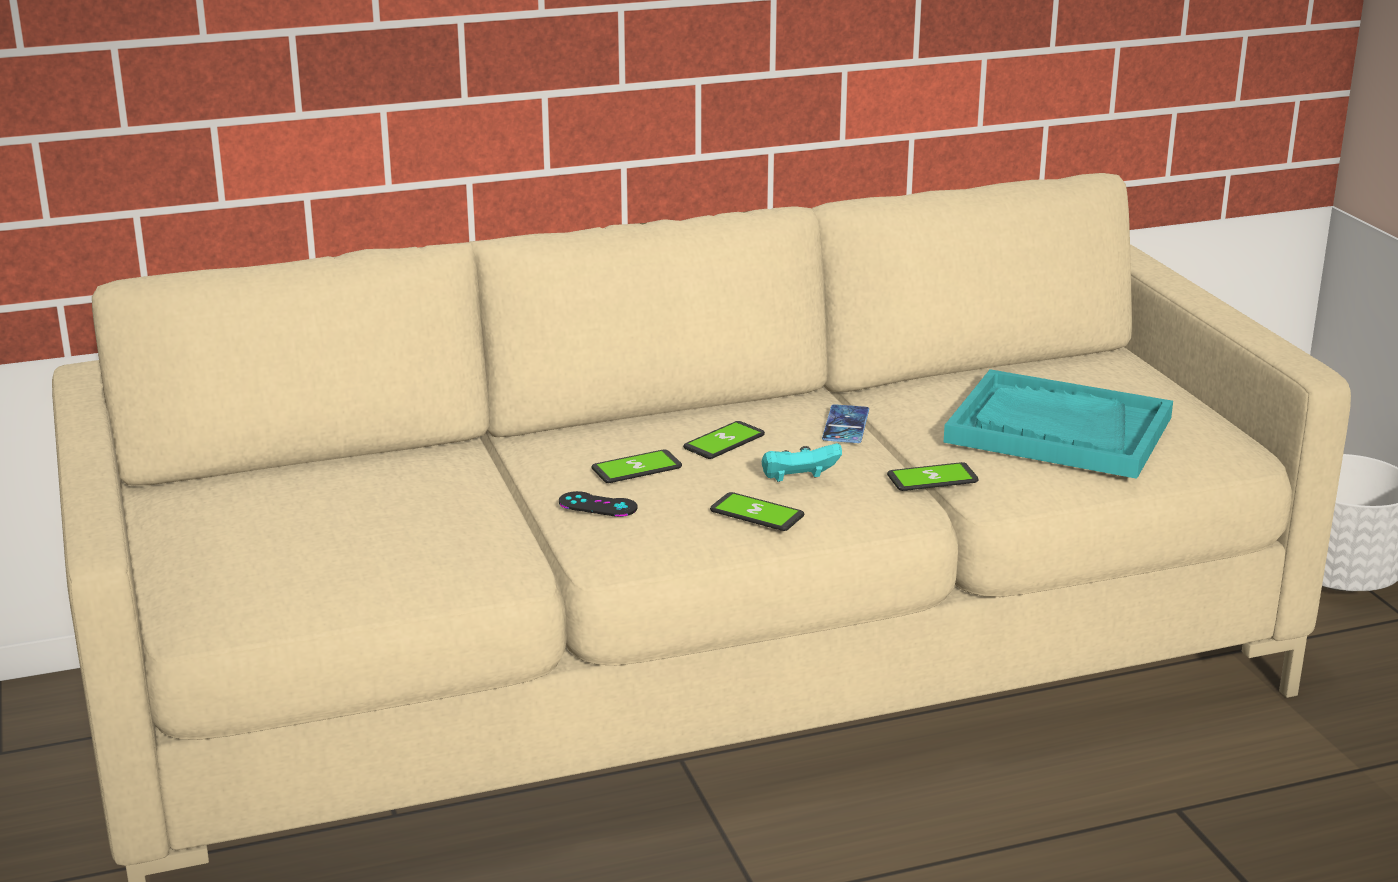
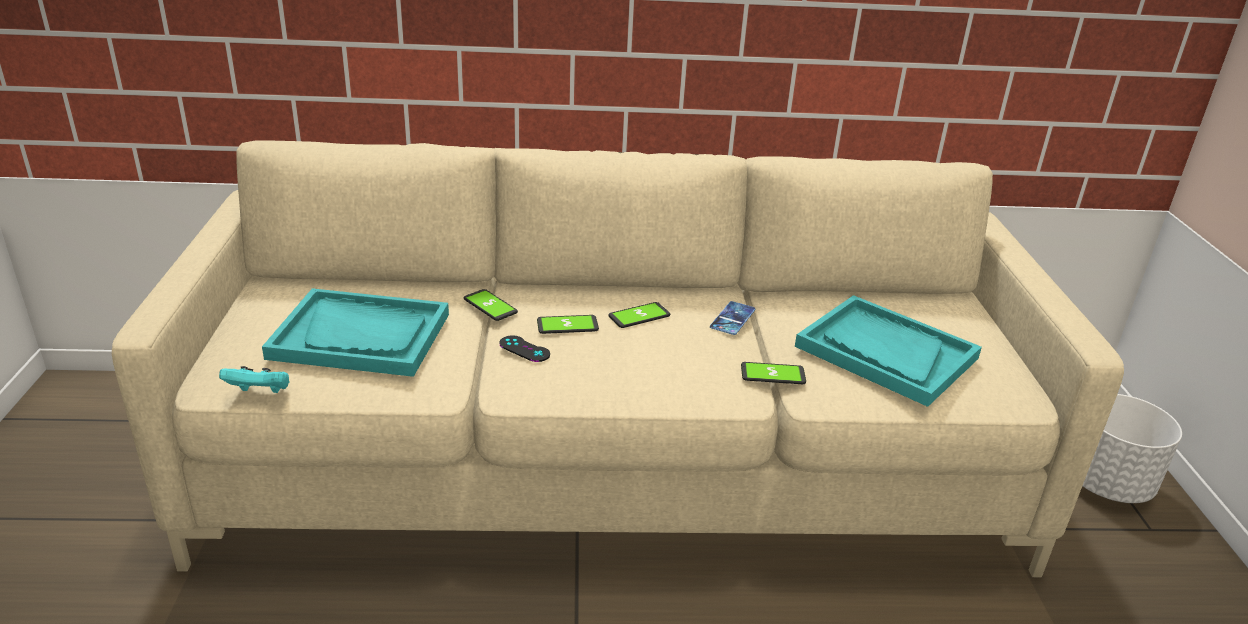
camera: 15 degrees right, 5 degrees up
phone [710,492,804,531] -> phone moved to [464,289,518,321]
turquoise game controller [762,443,842,482] -> turquoise game controller moved to [219,366,290,393]
none -> turquoise tray [262,288,449,377]

